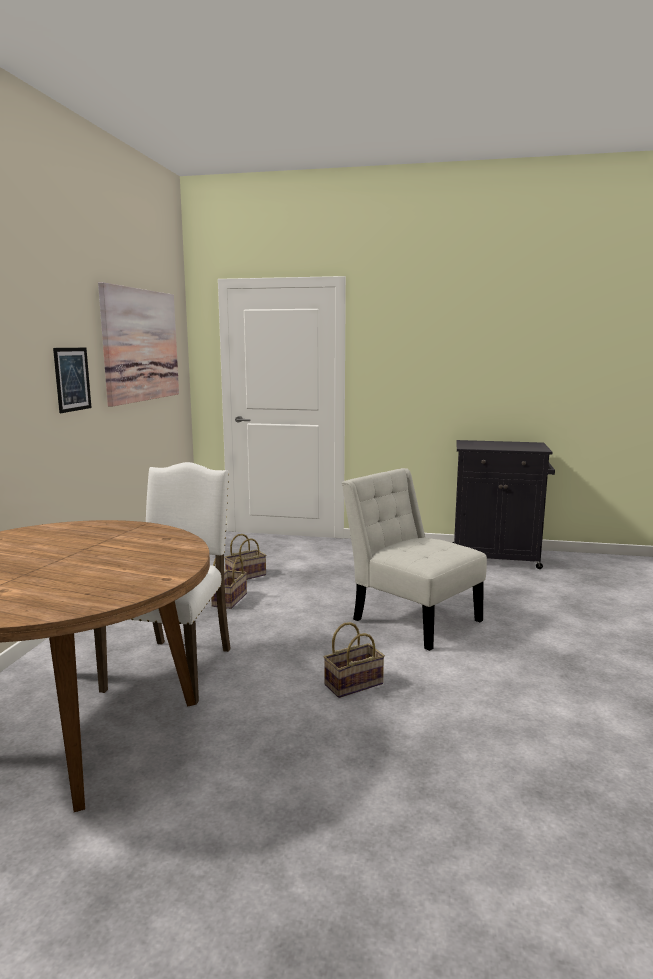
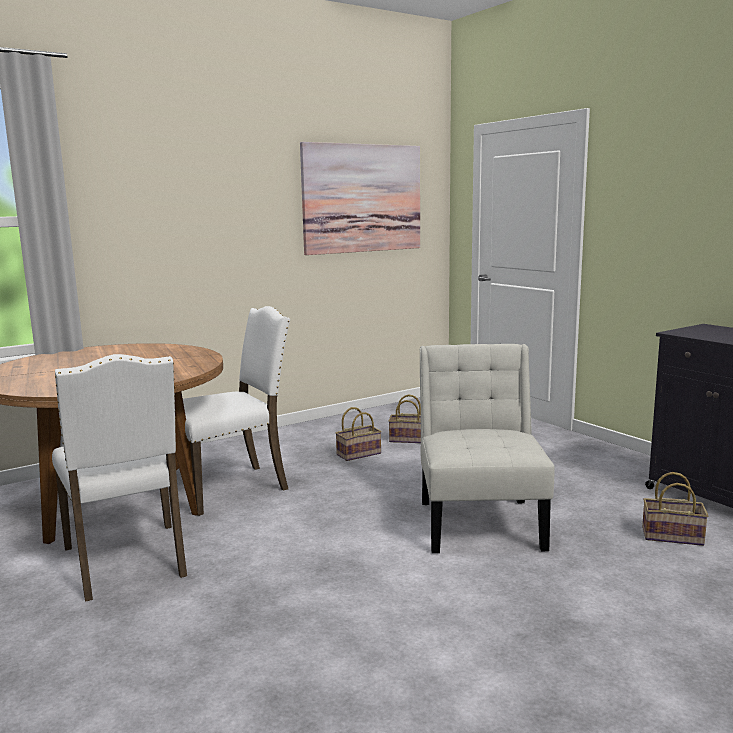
camera: 45 degrees right, 0 degrees up
picture [53,348,91,413] -> none
basket [324,622,385,698] -> basket moved to [642,472,708,546]
none -> white chair [52,354,187,602]

